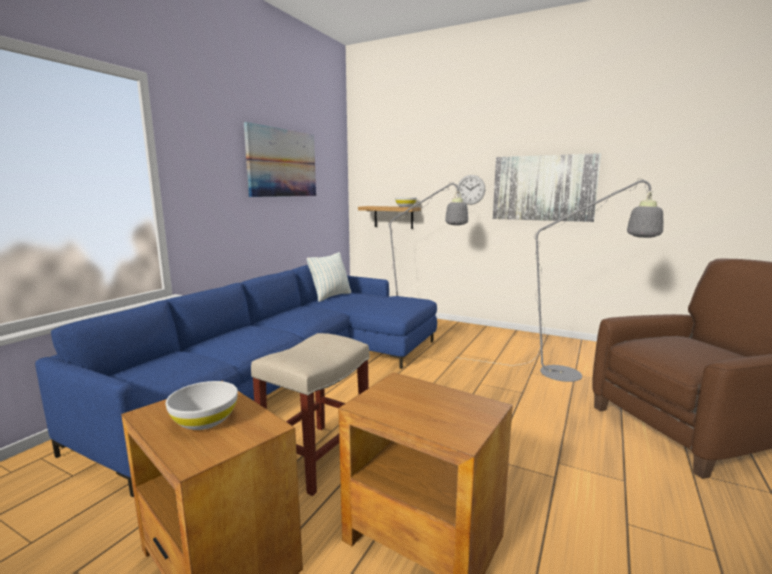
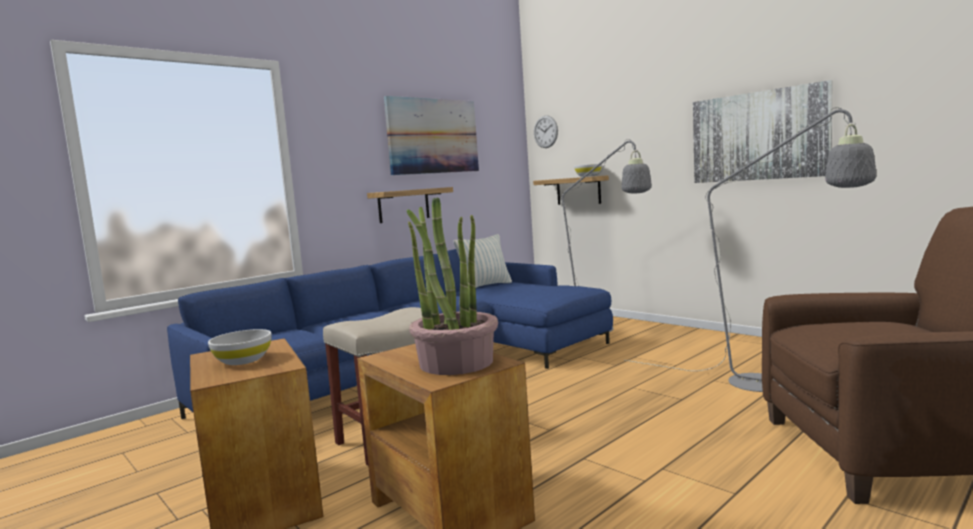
camera: 20 degrees right, 5 degrees down
wall clock [457,175,485,205] -> wall clock moved to [534,116,558,148]
none -> shelf [367,187,453,223]
none -> potted plant [407,197,498,375]

